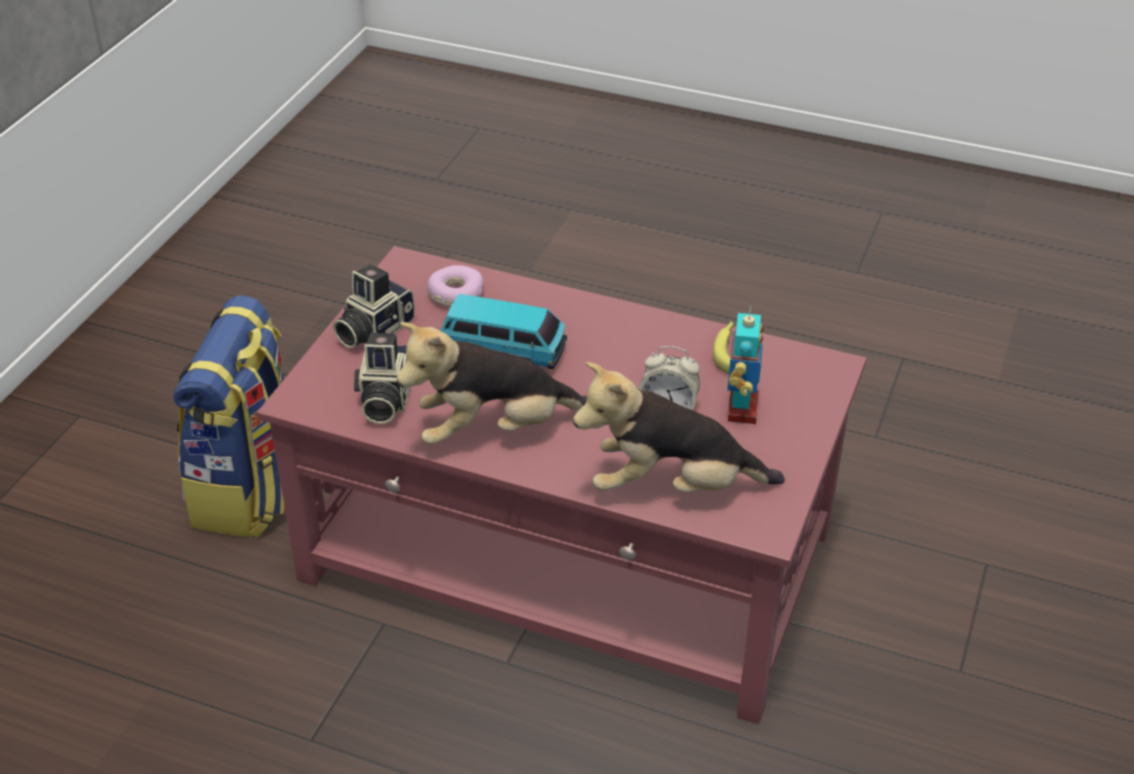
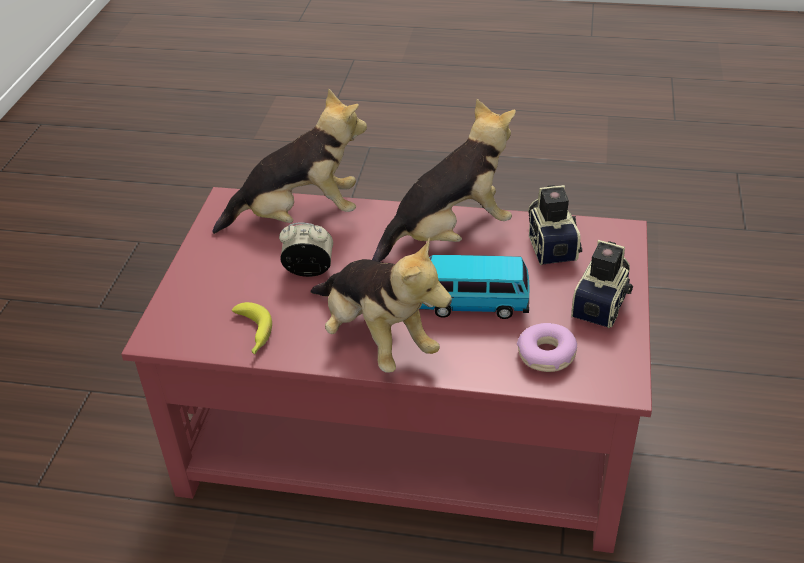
camera: 170 degrees right, 0 degrees up
backpack [173,295,284,538] -> none
toy robot [727,306,764,424] -> none
none -> plush toy [310,238,452,373]

